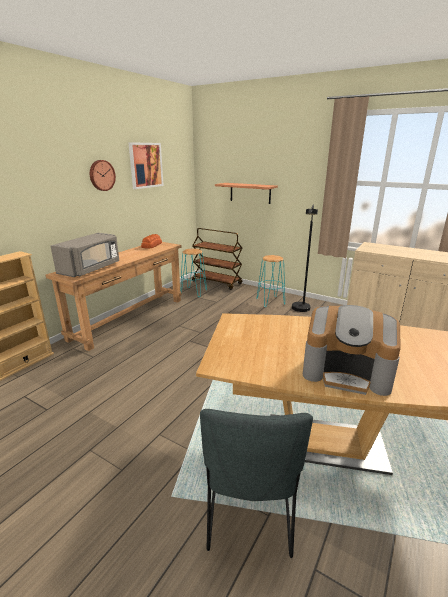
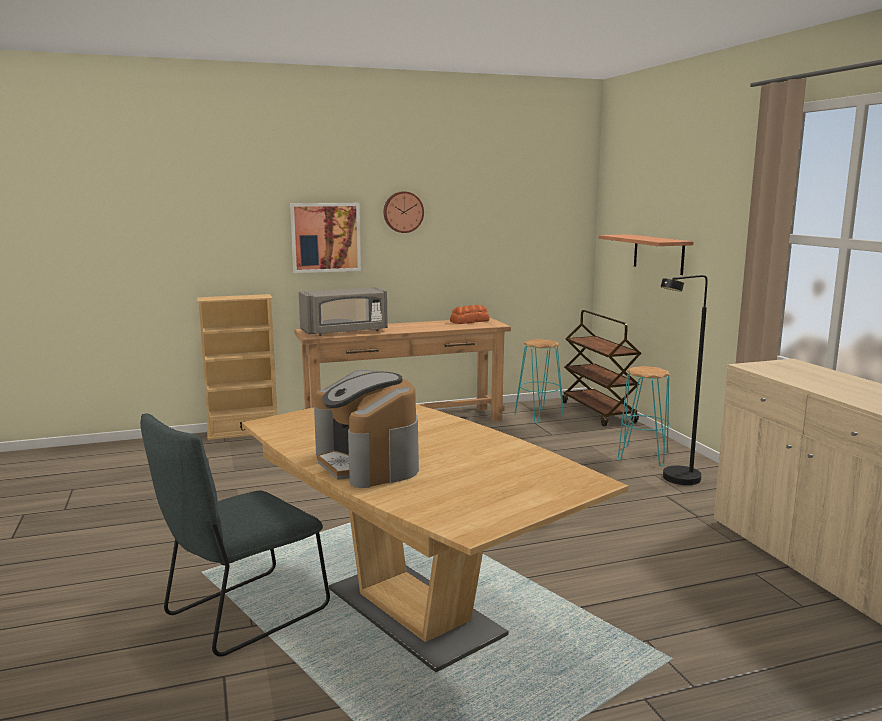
camera: 40 degrees right, 10 degrees down
picture [128,142,164,189] -> picture moved to [290,203,361,273]

